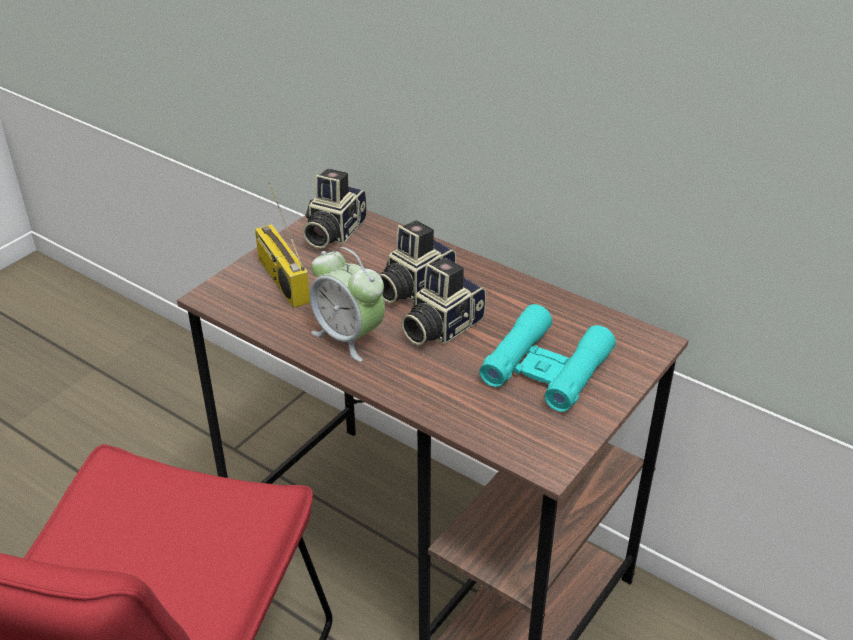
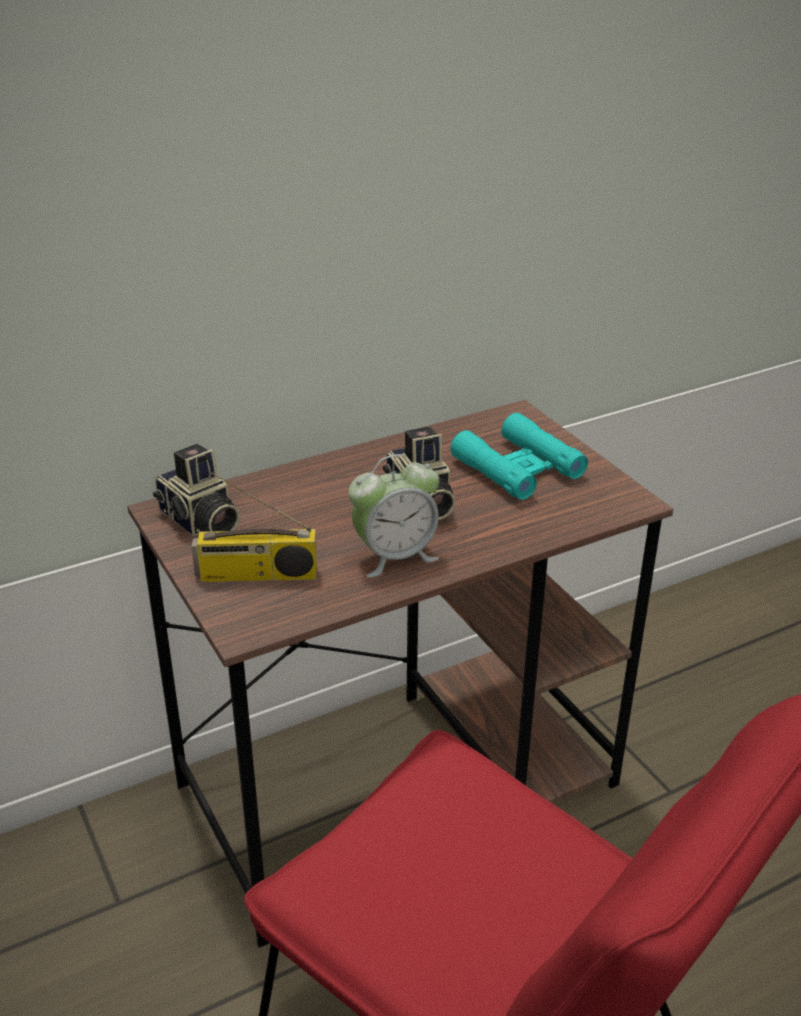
camera: 65 degrees left, 5 degrees down
camera [379,220,456,303] -> none

